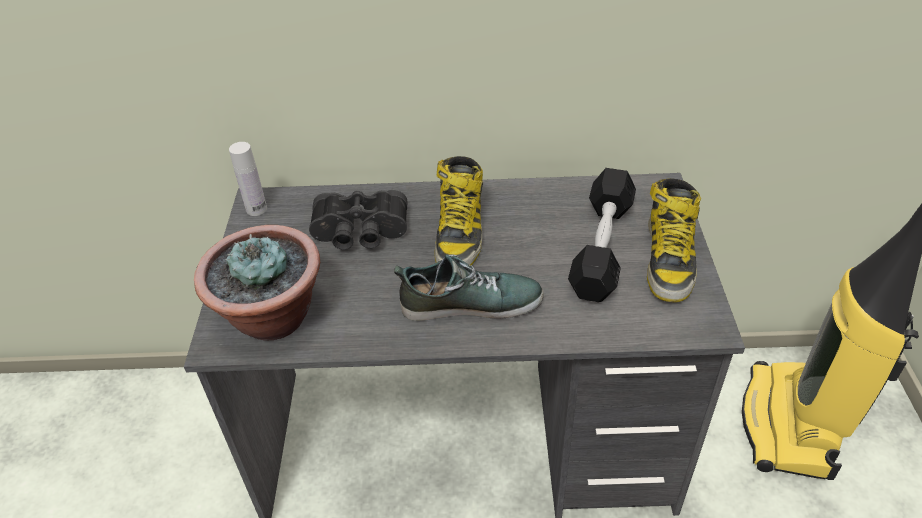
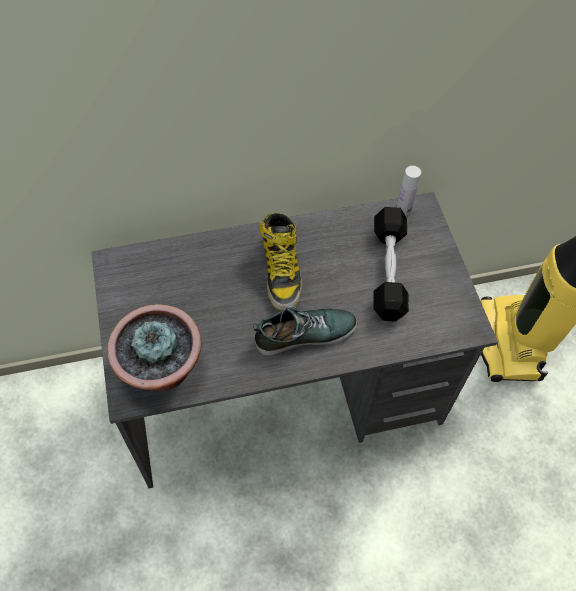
camera: 15 degrees left, 15 degrees up
white bottle [229,142,267,216] -> white bottle moved to [396,166,421,216]
black binoculars [309,190,407,250] -> none
boot [647,178,701,303] -> none

